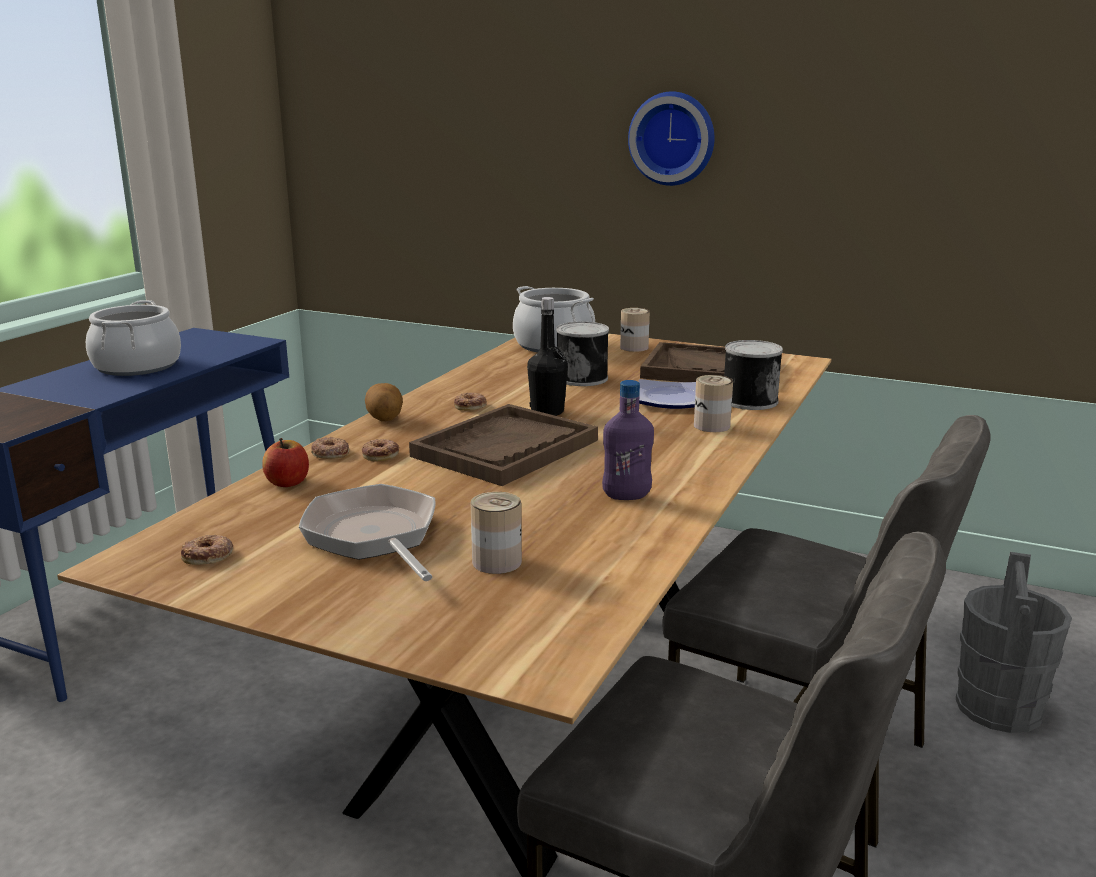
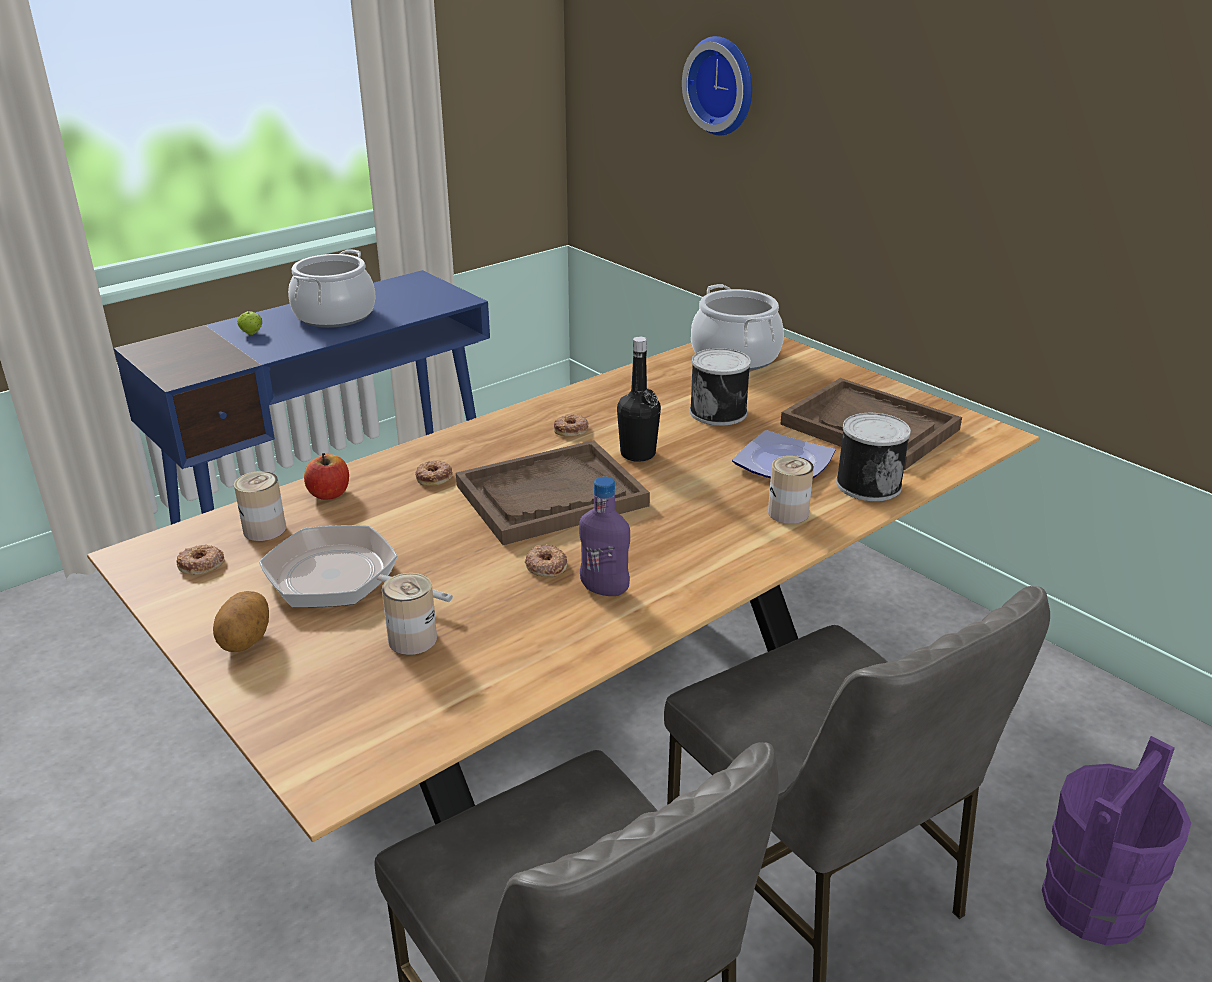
camera: 25 degrees right, 10 degrees up
frying pan [299,484,436,581] -> frying pan turned 60 degrees counterclockwise [259,525,453,608]
donut [311,437,349,459] -> donut moved to [525,544,567,577]
potato [365,383,403,421] -> potato moved to [213,591,269,652]
can [620,308,650,352] -> can moved to [234,471,286,541]
wall clock [628,91,715,186] -> wall clock moved to [682,36,752,136]
grey bucket [956,552,1072,733] -> purple bucket [1042,736,1191,945]
none -> apple [237,310,262,335]

